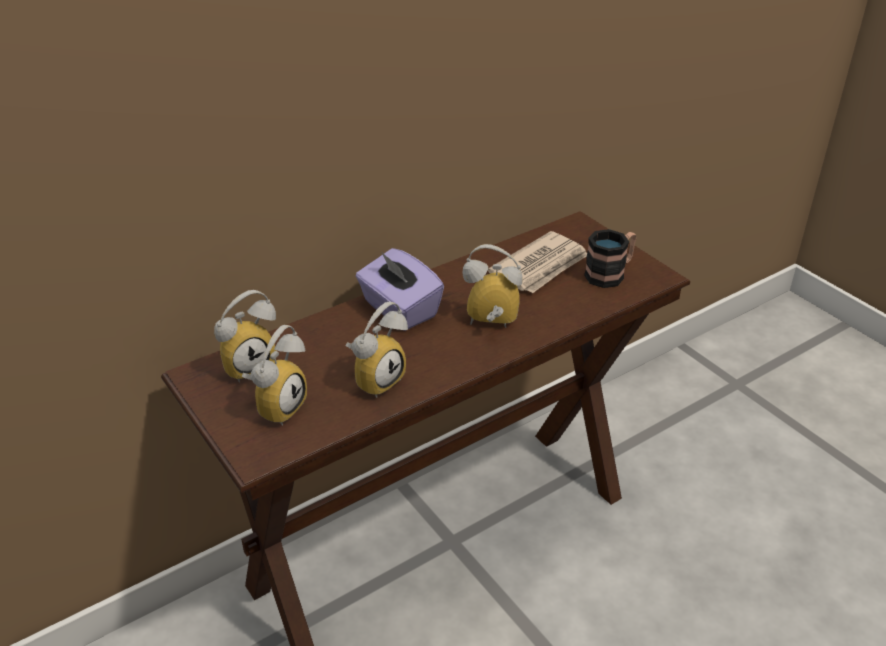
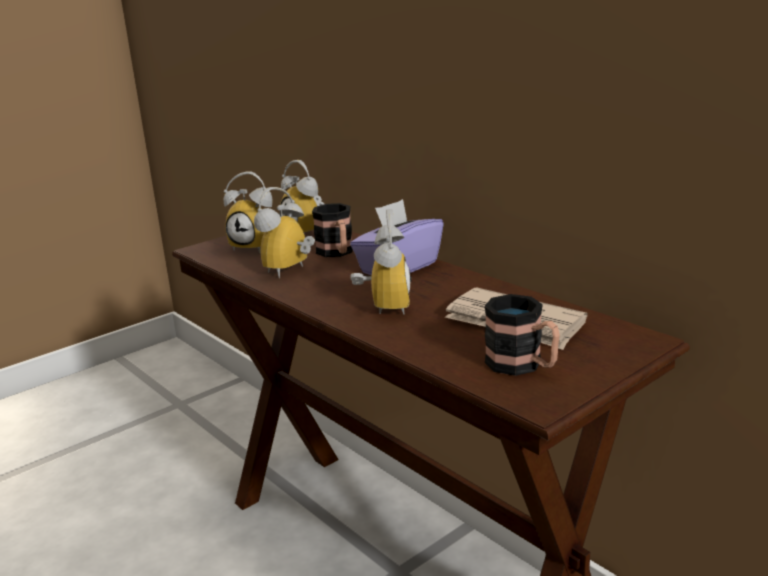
camera: 85 degrees right, 15 degrees down
alarm clock [346,301,408,398] -> alarm clock turned 90 degrees clockwise [254,187,315,278]
none -> mug [312,203,353,257]

